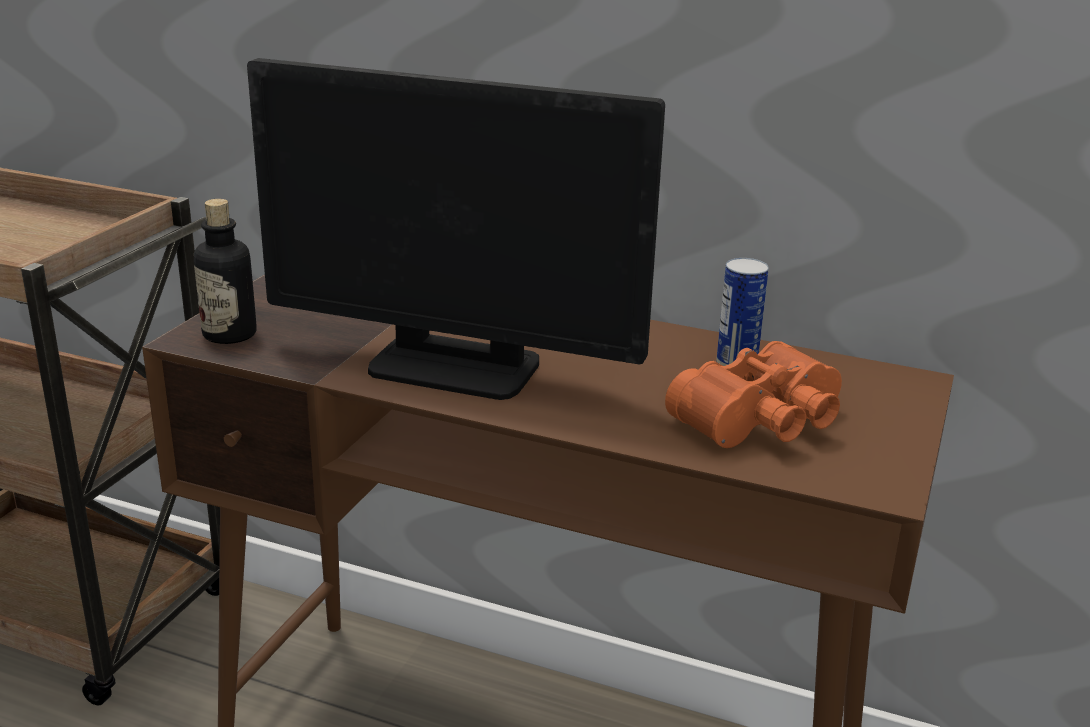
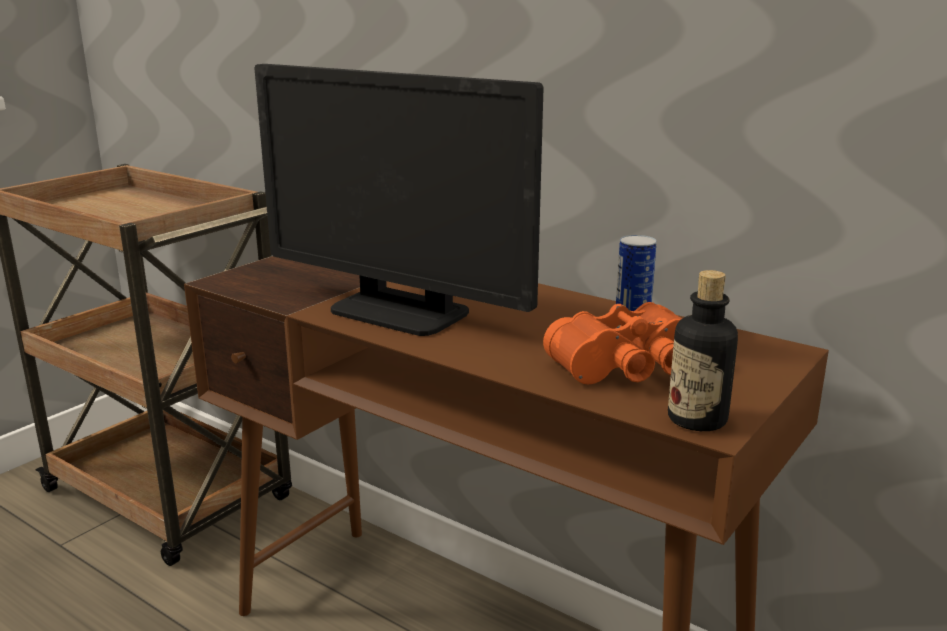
camera: 15 degrees right, 5 degrees down
bottle [194,199,257,344] -> bottle moved to [668,270,738,431]

